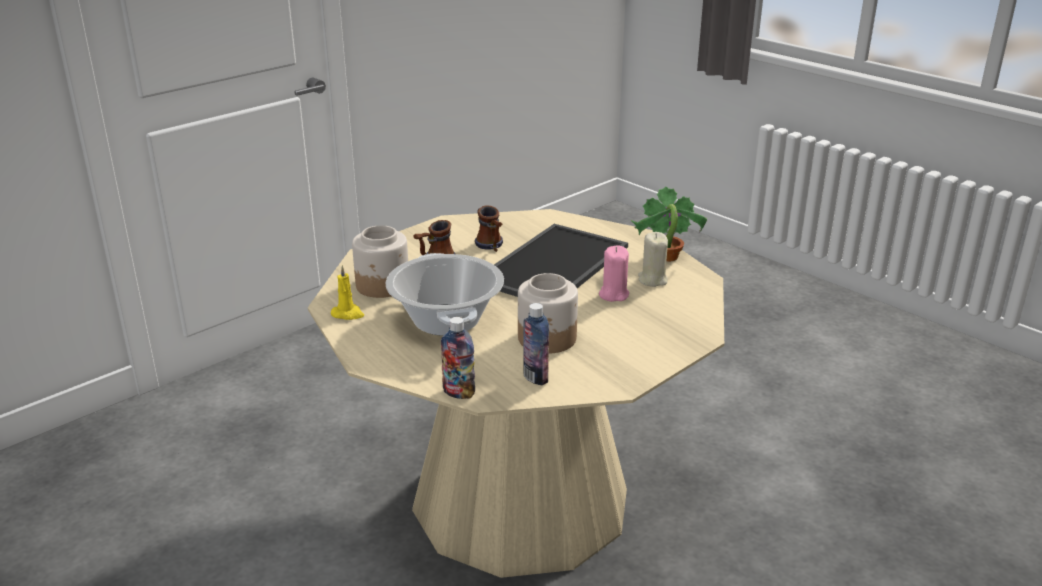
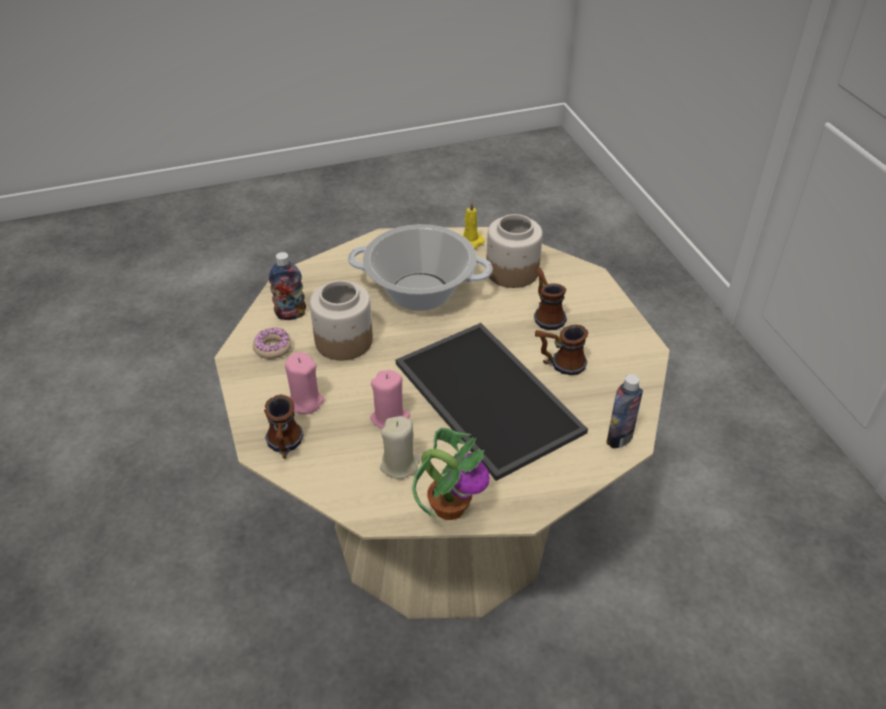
camera: 115 degrees right, 15 degrees up
bottle [441,317,475,399] -> bottle moved to [606,374,643,448]
none -> donut [253,328,292,359]
none -> mug [264,395,304,459]
none -> pink candle [285,352,324,414]

